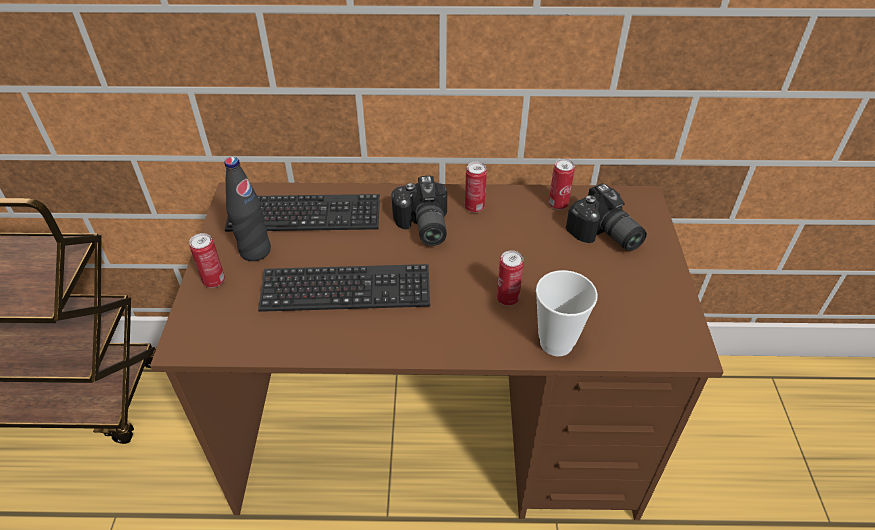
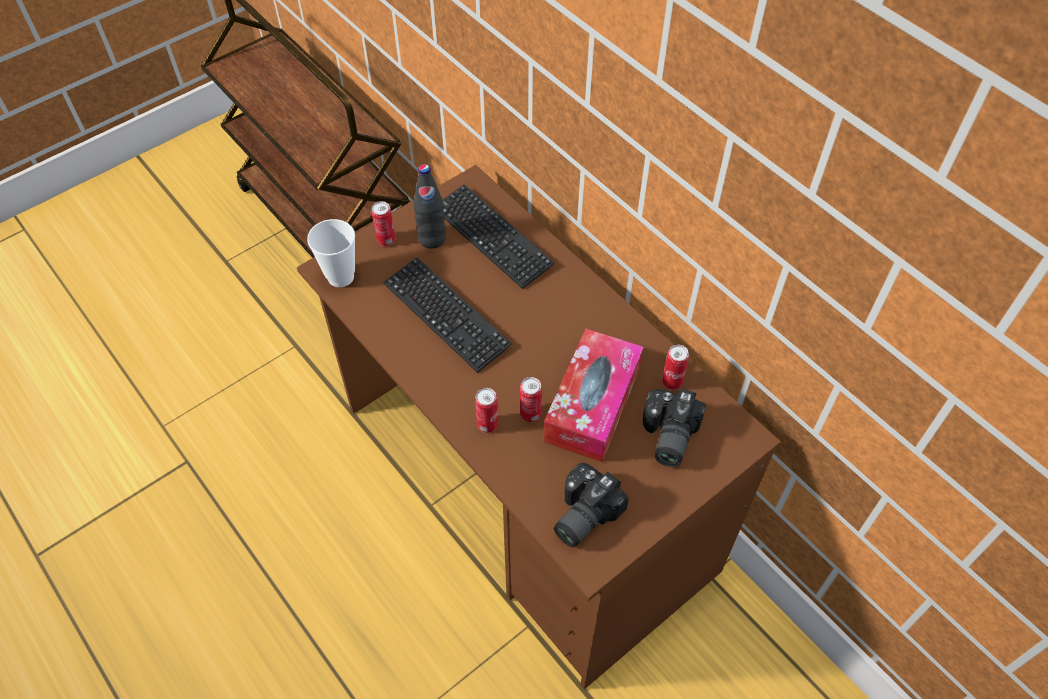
camera: 50 degrees right, 10 degrees up
camera [391,176,447,246] -> camera moved to [554,463,629,547]
can [465,162,487,213] -> can moved to [475,388,498,433]
cup [536,270,598,356] -> cup moved to [307,219,355,287]
none -> tissue box [543,329,643,462]

